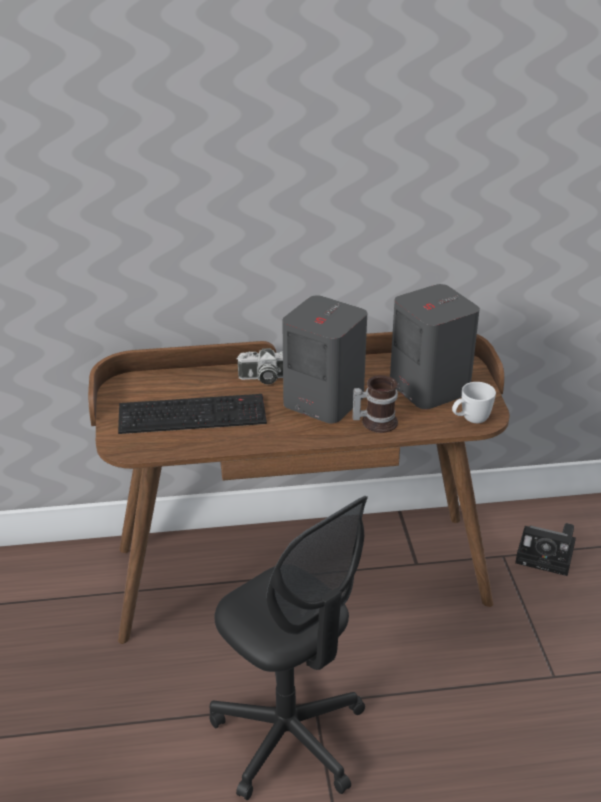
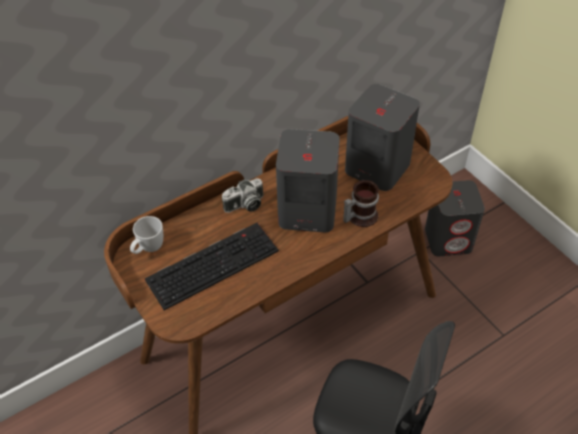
camera: 25 degrees left, 15 degrees up
white mug [452,382,496,423] -> white mug moved to [130,216,163,254]
camera [515,523,576,576] -> grey speaker [425,180,485,256]

